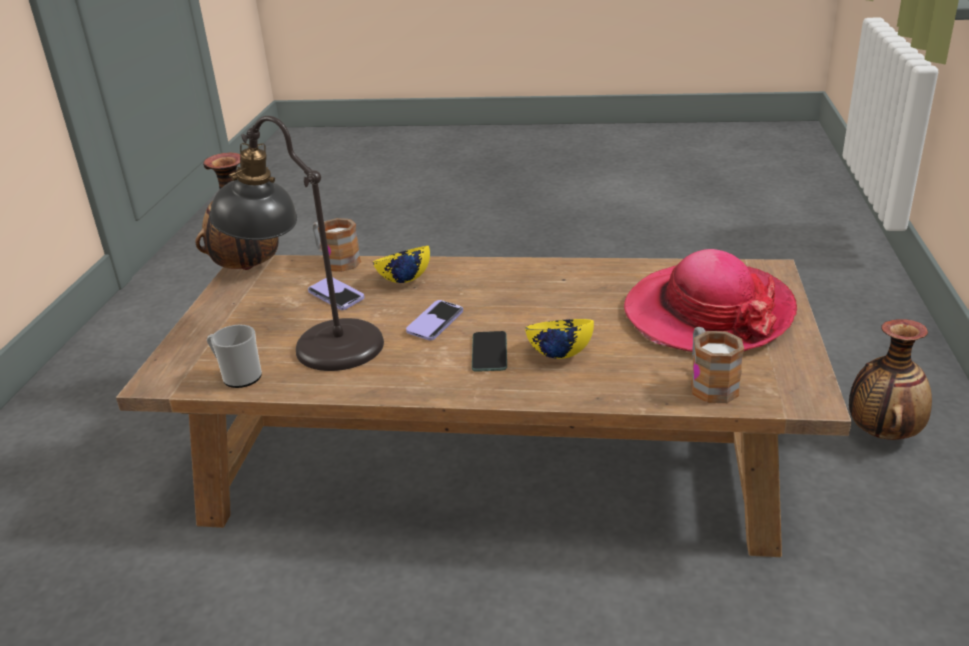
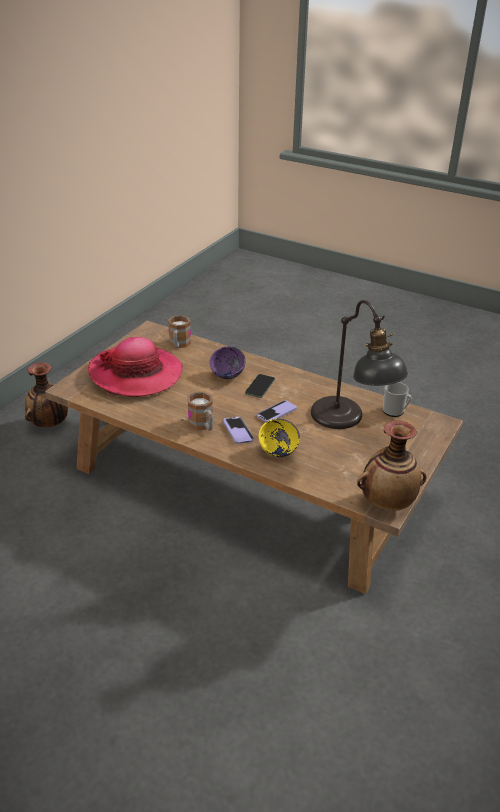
camera: 160 degrees left, 5 degrees up
phone [308,277,365,310] -> phone moved to [223,417,254,444]
mug [313,218,361,272] -> mug moved to [187,392,213,430]
yellow bowl [525,319,594,359] -> purple bowl [210,346,245,379]

